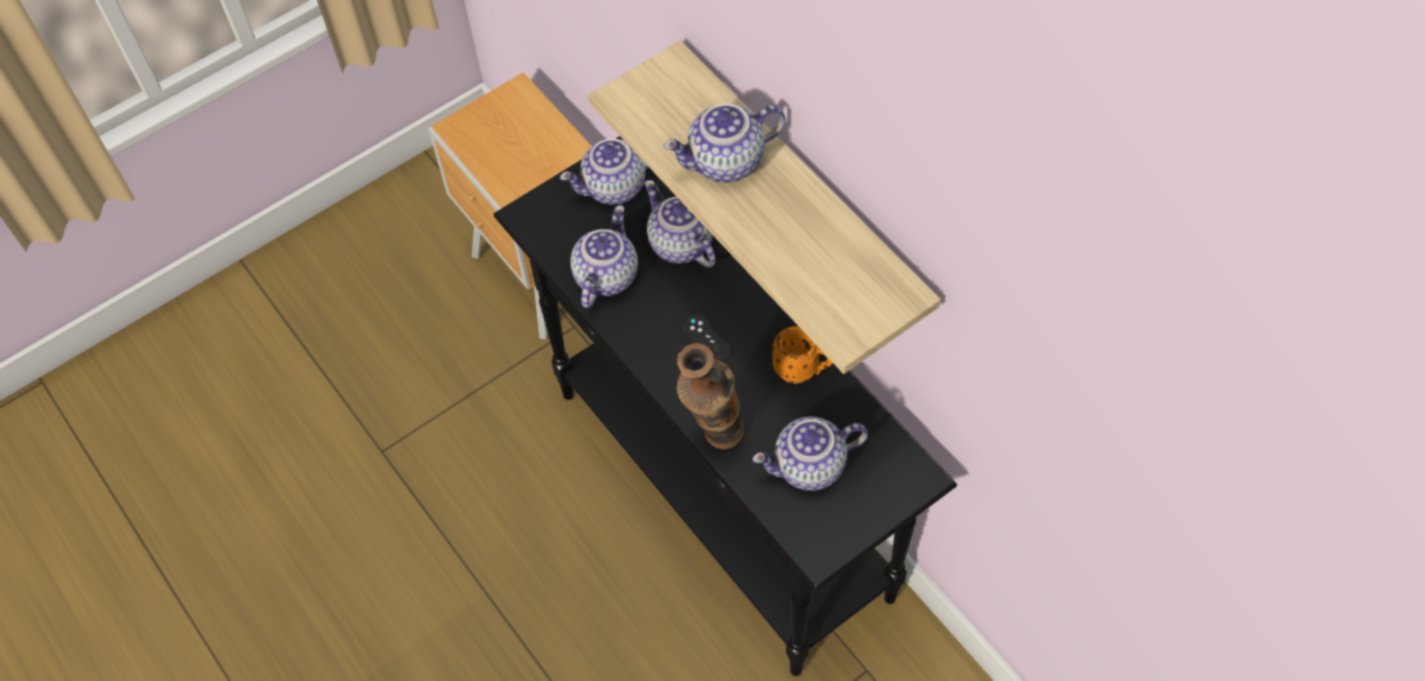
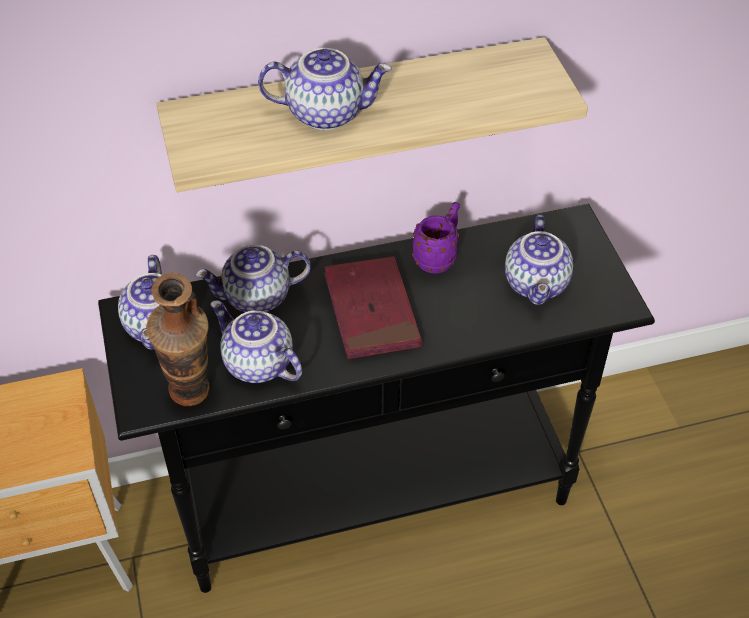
camera: 70 degrees left, 10 degrees down
teapot [663,103,786,183] -> teapot turned 90 degrees counterclockwise [258,48,392,130]
vase [677,343,744,449] -> vase moved to [146,273,209,406]
black game controller [683,314,731,362] -> red book [324,256,422,359]
orange mug [771,326,832,384] -> purple mug [412,202,460,273]

